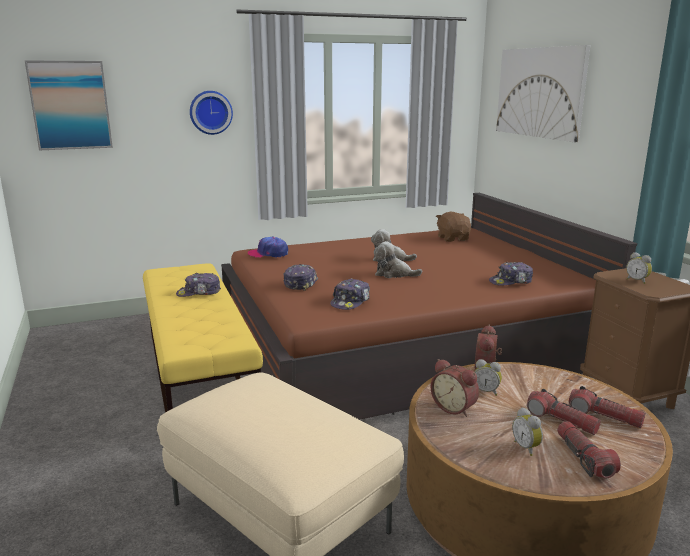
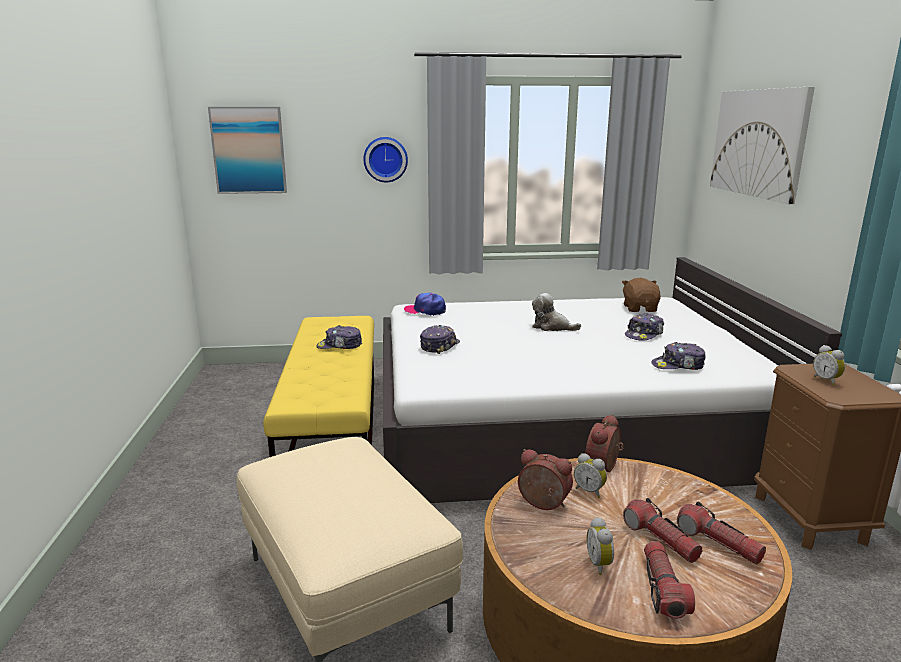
camera: 15 degrees right, 0 degrees up
brown bed [221,193,637,420] -> white bed [383,257,842,503]
cap [330,278,370,310] -> cap moved to [625,313,664,341]
plush toy [374,241,422,278] -> none
alarm clock [431,359,479,417] -> alarm clock turned 150 degrees clockwise [518,449,573,510]

